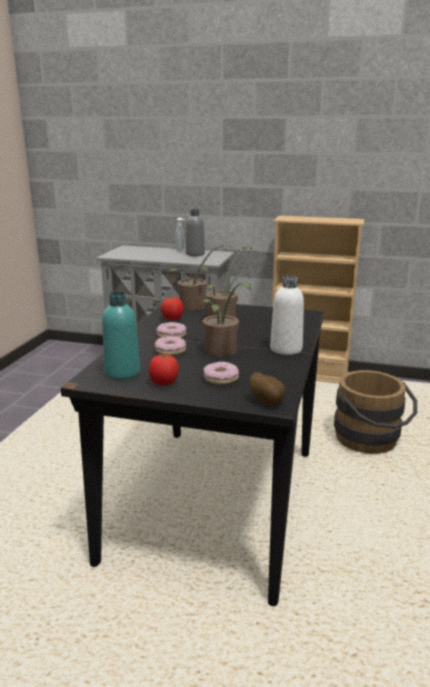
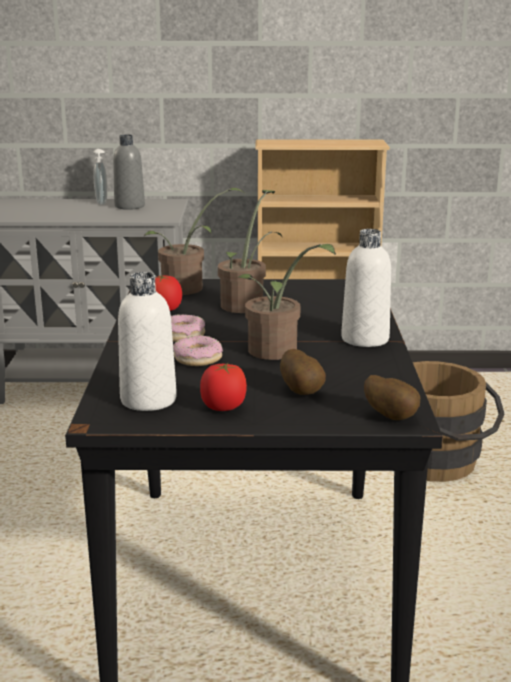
camera: 15 degrees left, 0 degrees up
turquoise bottle [102,292,140,380] -> white bottle [118,272,177,411]
donut [203,361,239,385] -> potato [280,349,326,395]

